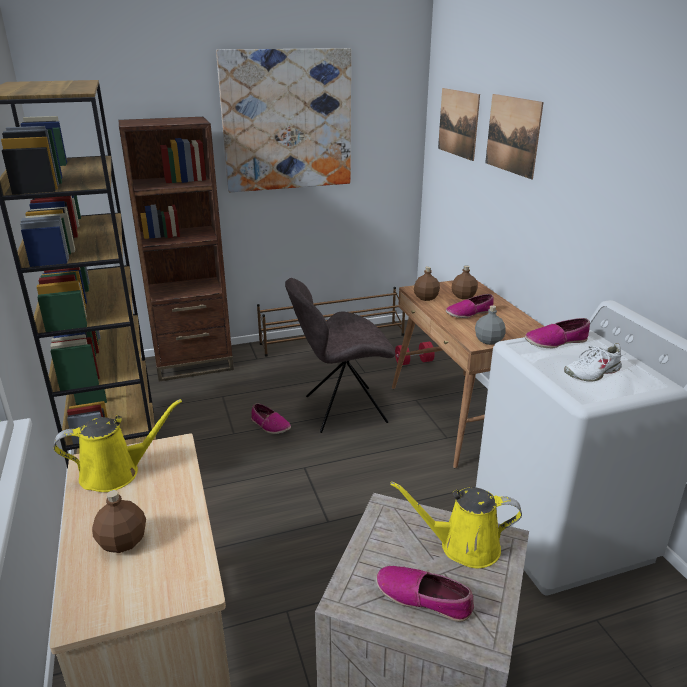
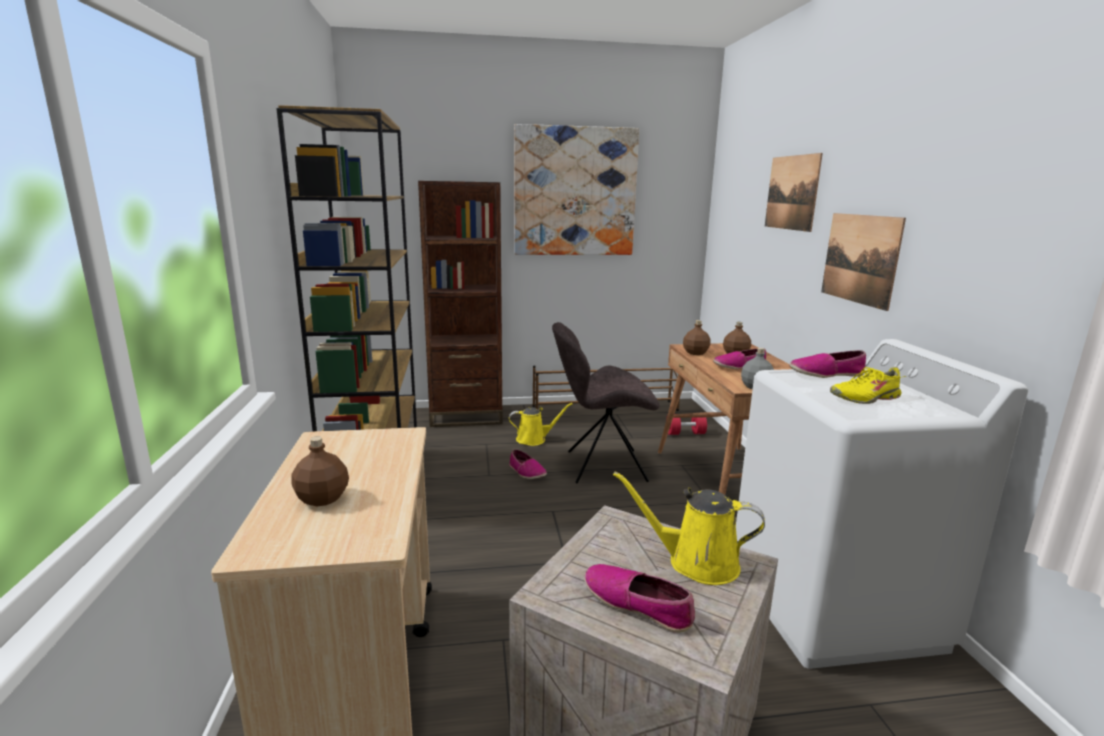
camera: 10 degrees right, 10 degrees down
yellow watering can [54,399,182,492] -> yellow watering can moved to [509,403,573,446]
picture [438,88,480,161] -> picture moved to [821,213,906,311]
white shoe [564,343,625,382] -> yellow shoe [830,367,906,404]

